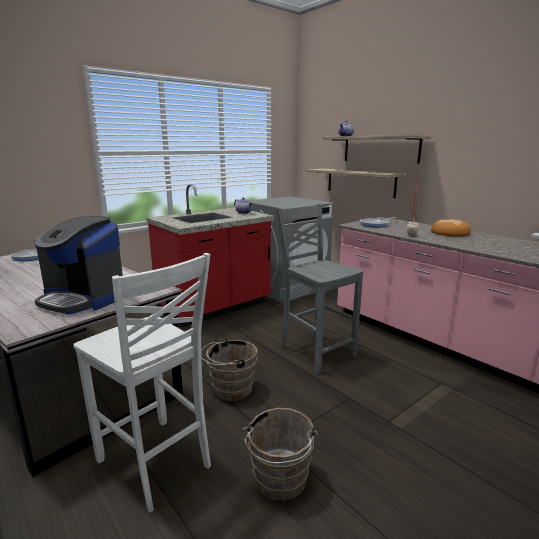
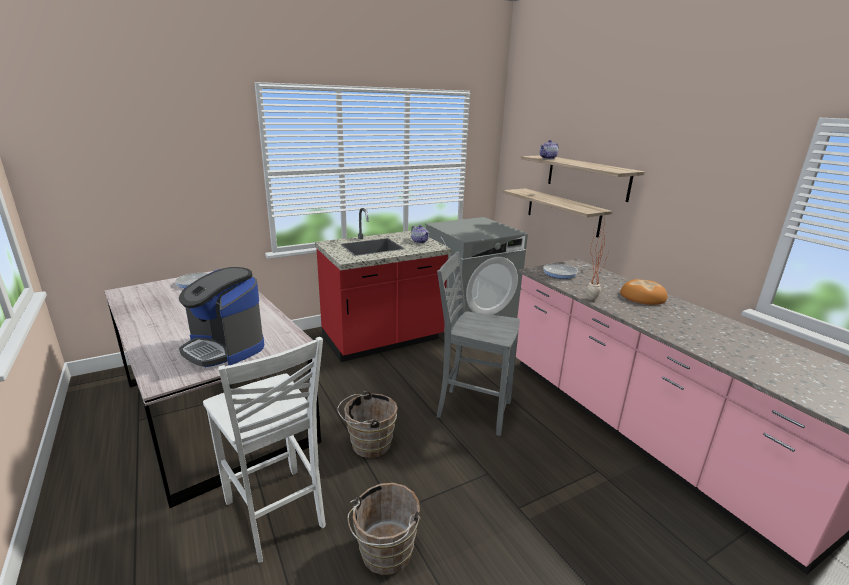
camera: 10 degrees right, 5 degrees up
grey chair [276,204,363,374] -> grey chair turned 45 degrees counterclockwise [437,252,520,436]

